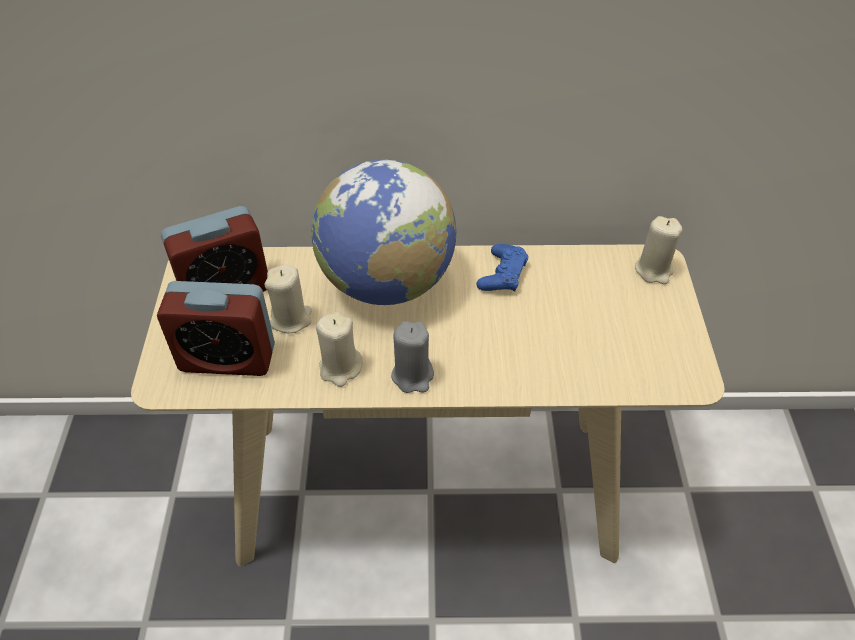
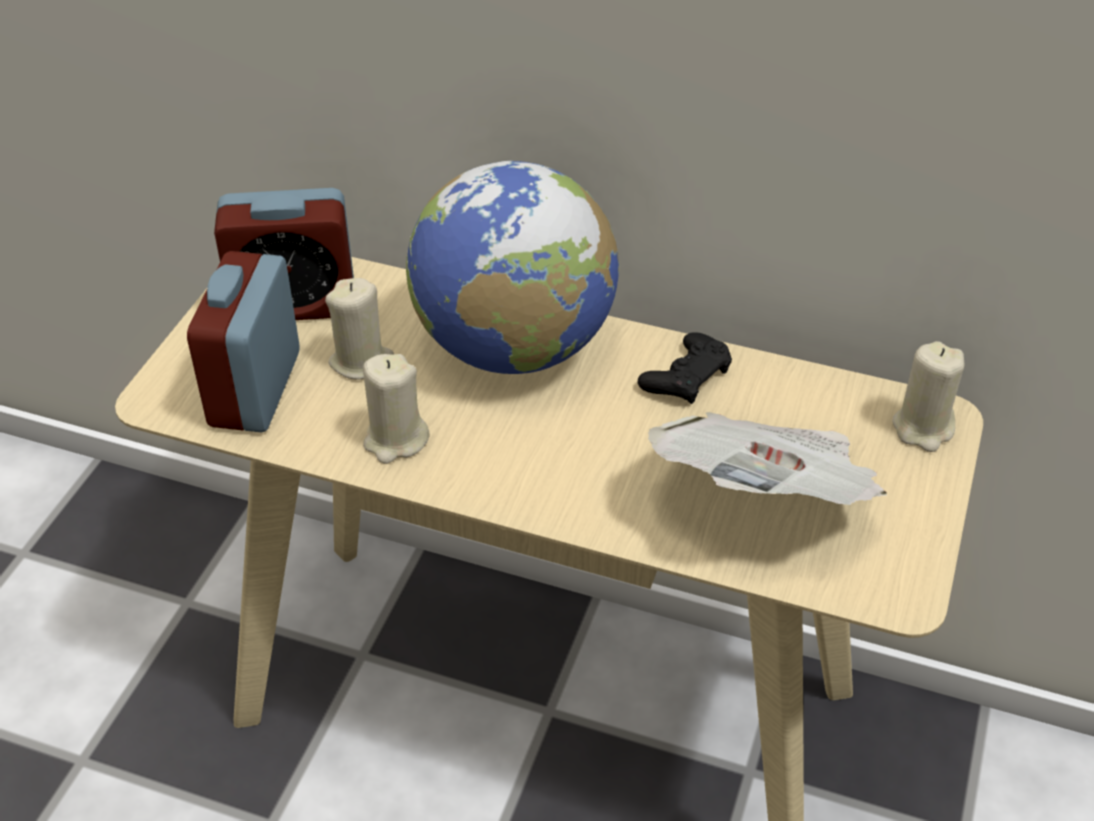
camera: 20 degrees right, 5 degrees down
alarm clock [157,281,275,376] -> alarm clock turned 75 degrees clockwise [187,251,300,433]
grey candle [391,321,434,393] -> none
blue game controller [476,244,528,291] -> black game controller [638,332,732,404]
none -> newspaper [648,412,887,505]

